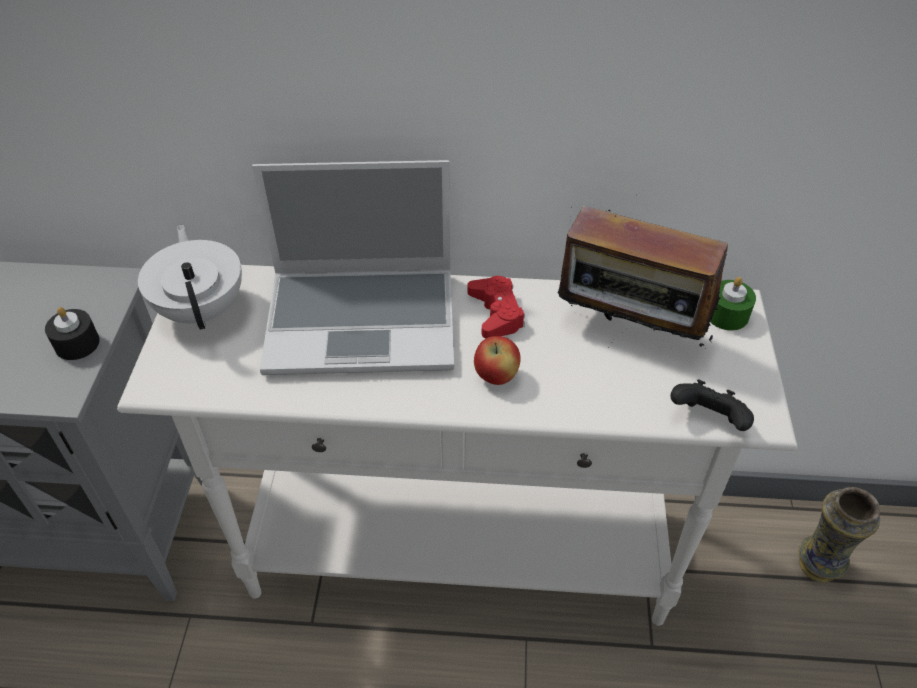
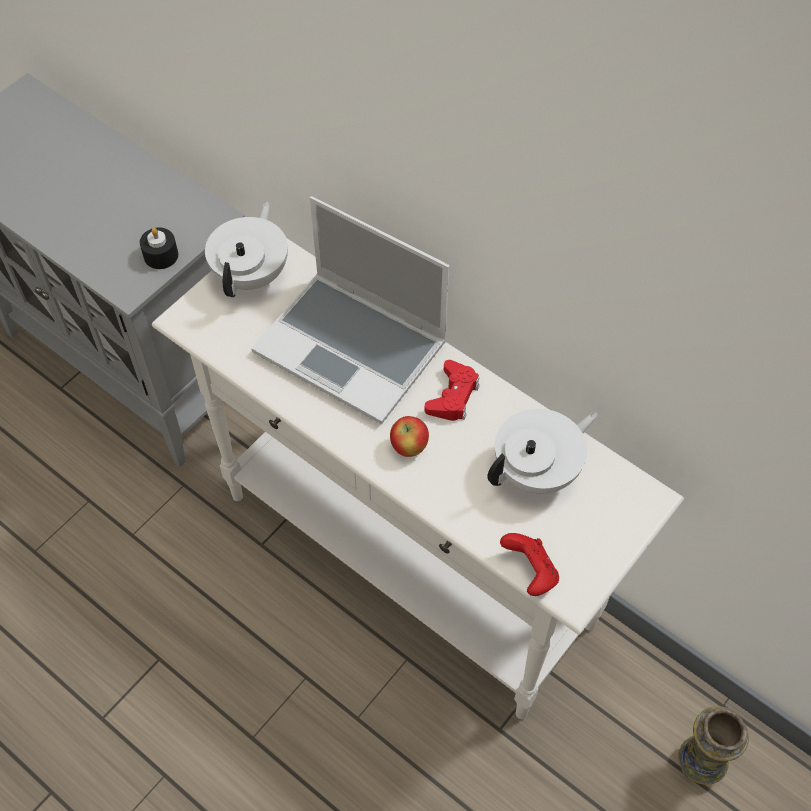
camera: 35 degrees right, 10 degrees up
radio [557,203,728,347] -> white teapot [487,409,598,494]
black game controller [671,379,754,431] -> red game controller [500,533,559,596]
green candle [710,277,756,331] -> none

